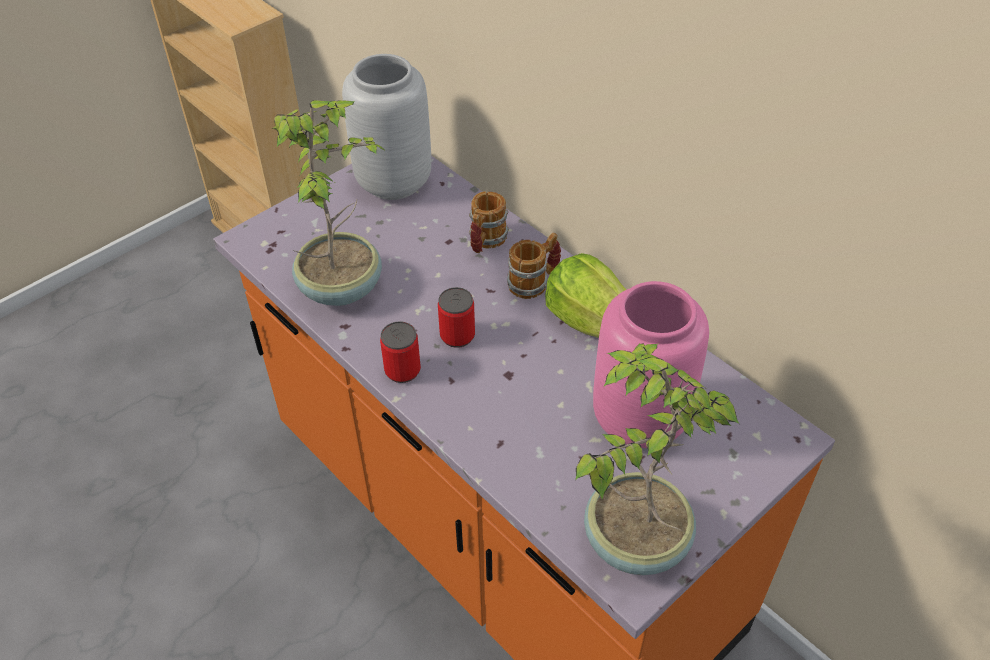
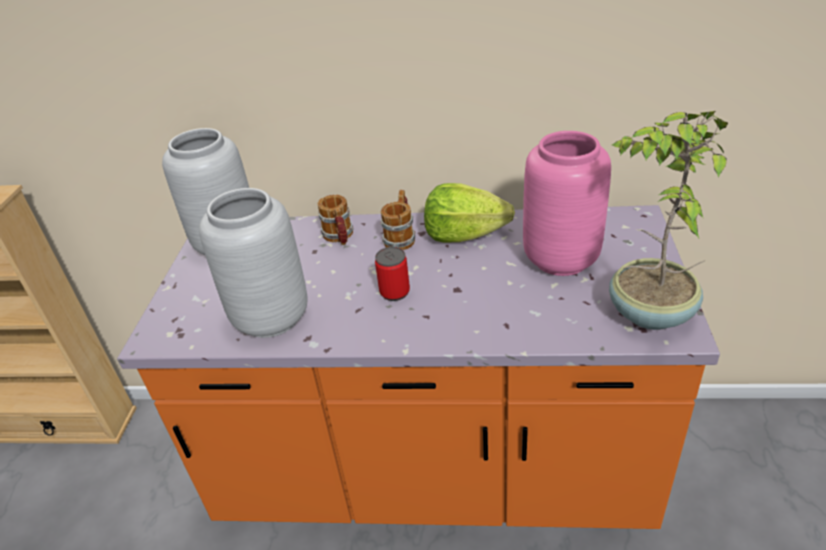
camera: 40 degrees left, 10 degrees down
potted plant [272,100,386,306] -> grey vase [199,188,308,338]
can [380,321,421,383] -> none

